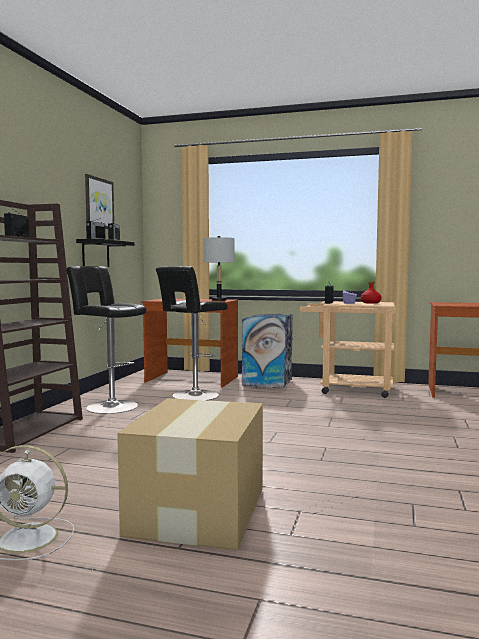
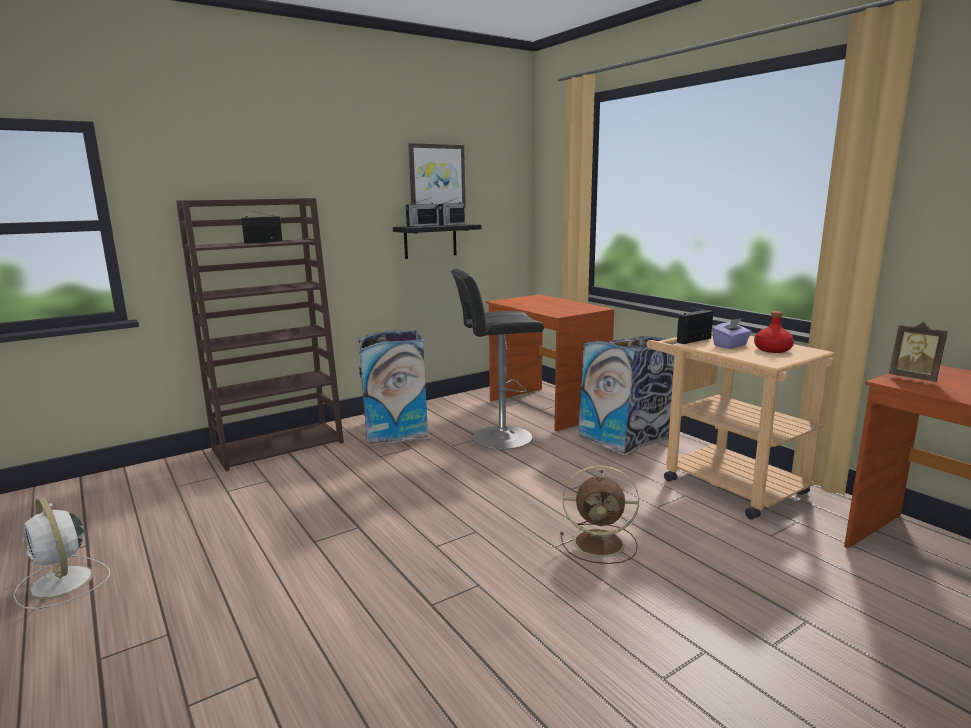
camera: 40 degrees right, 10 degrees up
black stool [67,266,147,414] -> trash can [357,330,430,444]
cardboard box [117,398,263,550] -> none
grey table lamp [204,236,234,301] -> none
none -> brown fan [560,465,639,564]
none -> picture frame [889,322,948,382]

